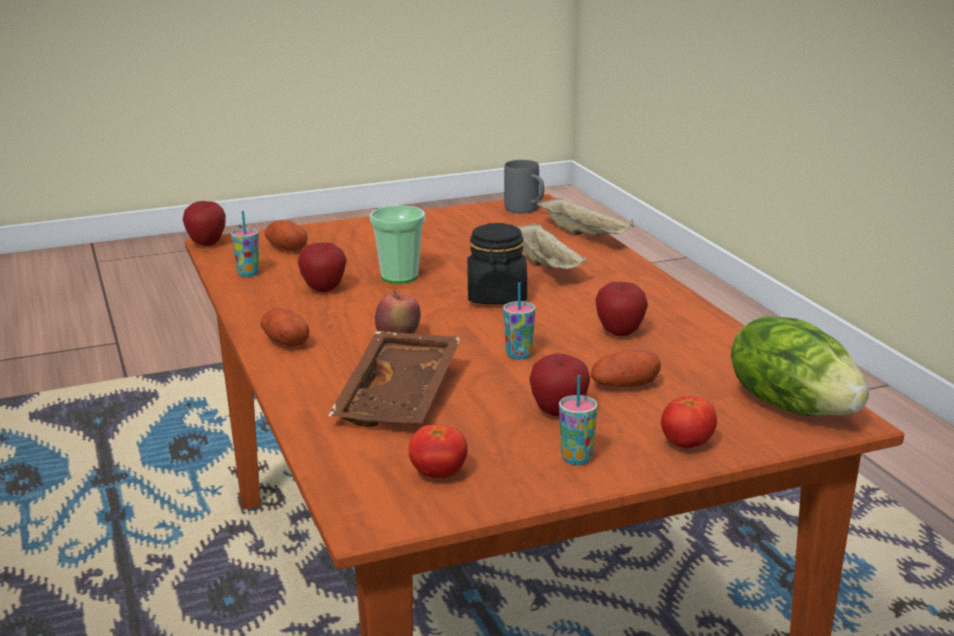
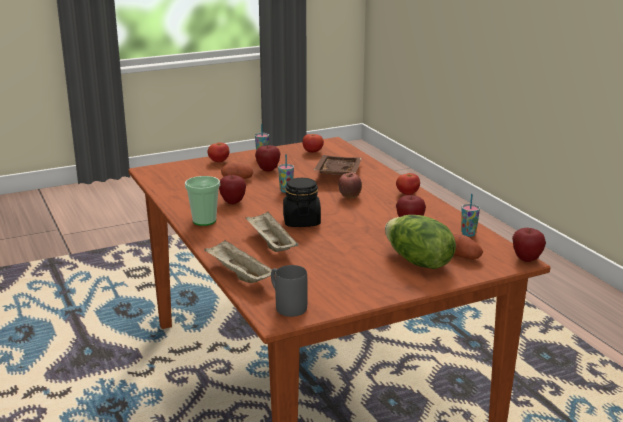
camera: 175 degrees right, 0 degrees up
potato [260,308,310,347] -> tomato [396,173,420,195]
cup [370,205,425,284] -> cup moved to [185,176,220,226]
lettuce [731,316,869,416] -> lettuce moved to [385,215,456,269]

